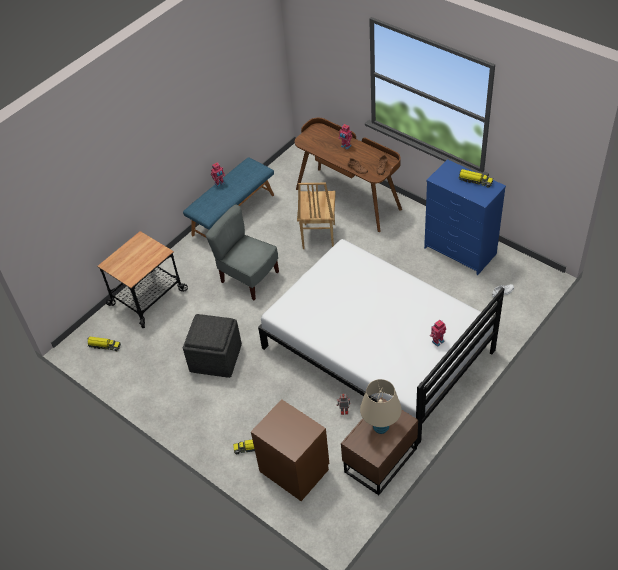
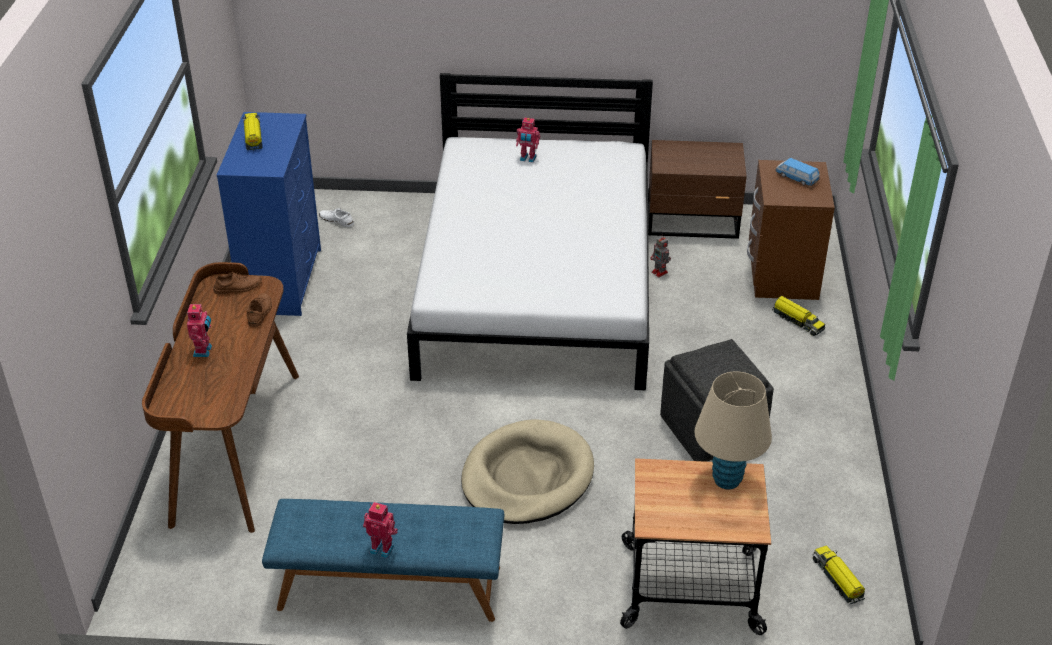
camera: 130 degrees left, 10 degrees down
grey chair [206,204,279,300] -> beige dog bed [461,419,594,524]
brown chair [297,183,336,249] -> none
beige table lamp [360,379,402,434] -> beige table lamp moved to [694,372,772,489]
none -> toy car [775,158,820,186]

